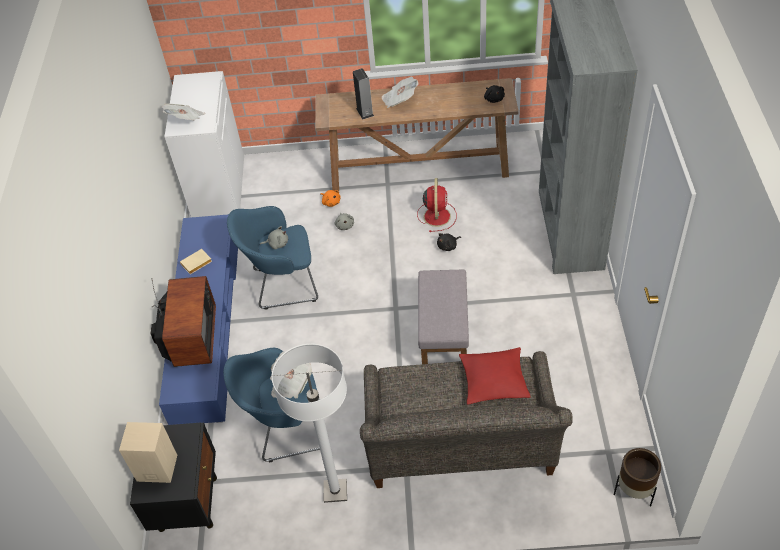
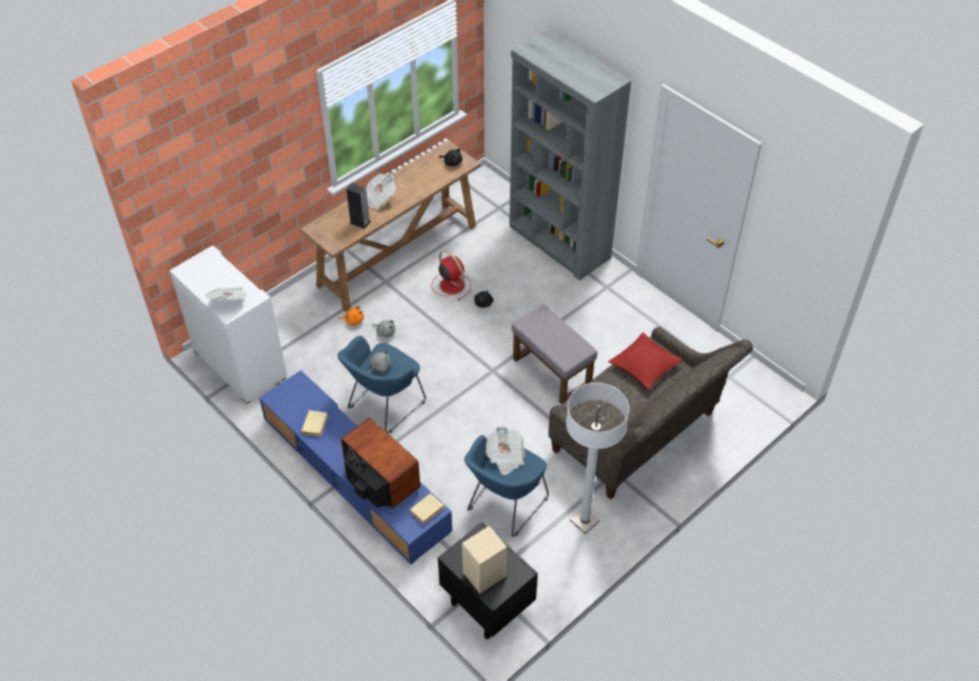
camera: 45 degrees left, 0 degrees up
brown planter [613,448,661,507] -> none
none -> beige book [410,493,444,524]

